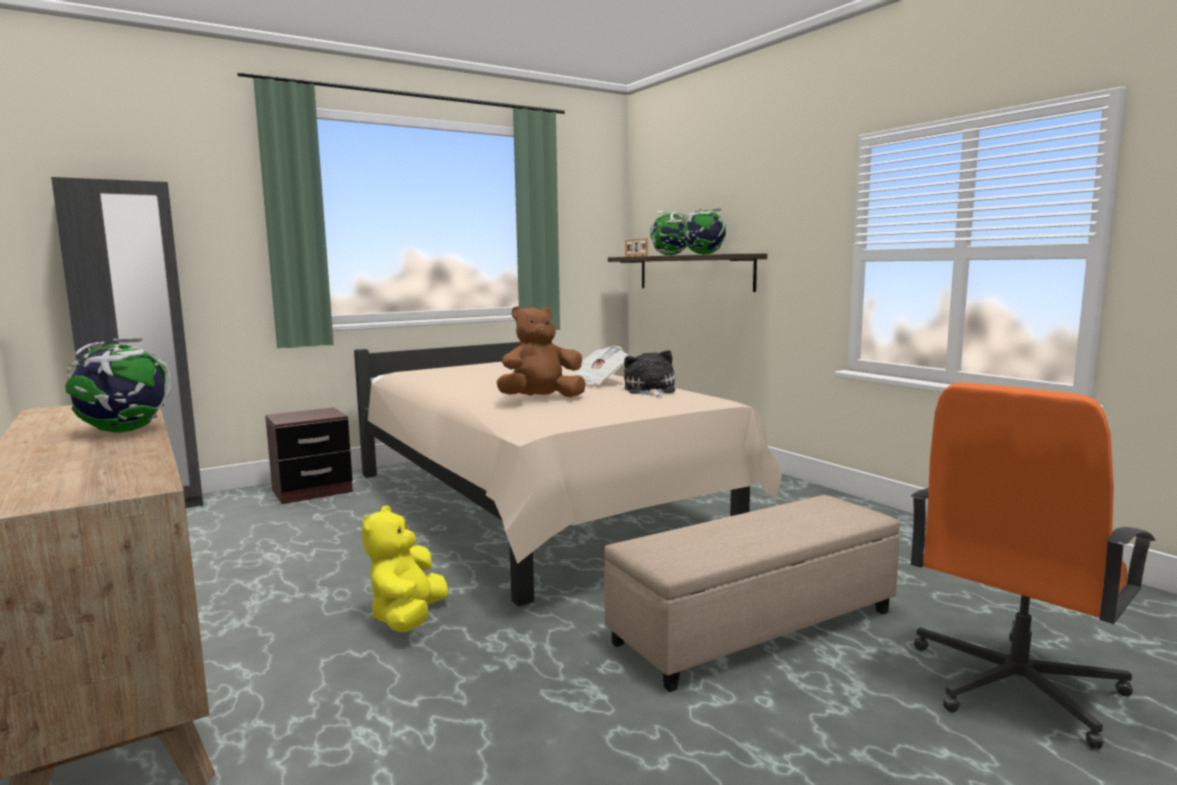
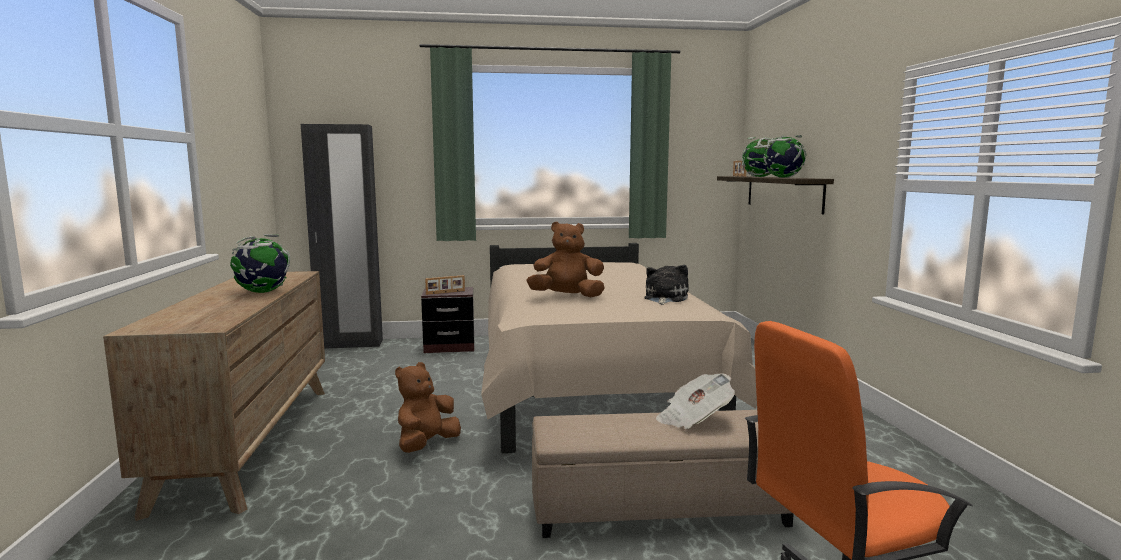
camera: 25 degrees right, 0 degrees up
yellow plush toy [362,505,449,632] -> brown plush toy [395,362,461,453]
newspaper [573,346,628,385] -> newspaper moved to [656,373,735,429]
none -> picture frame [425,275,465,295]

